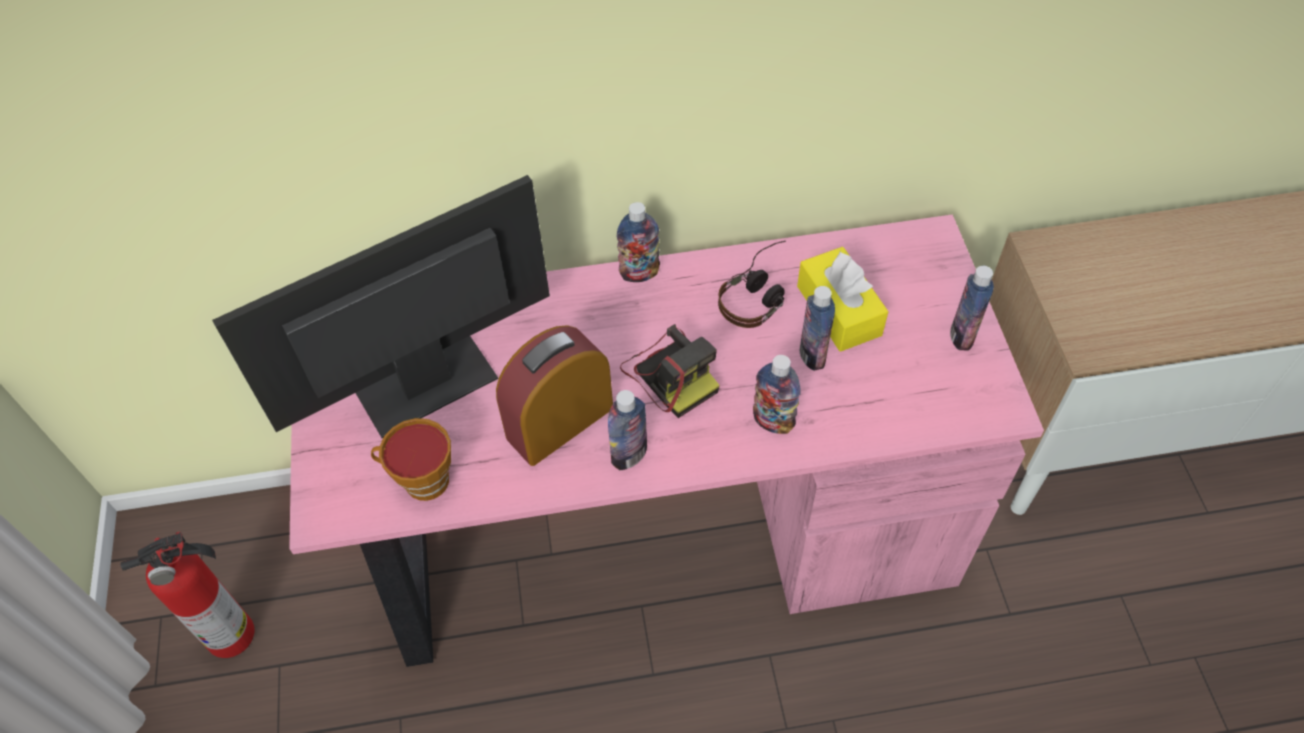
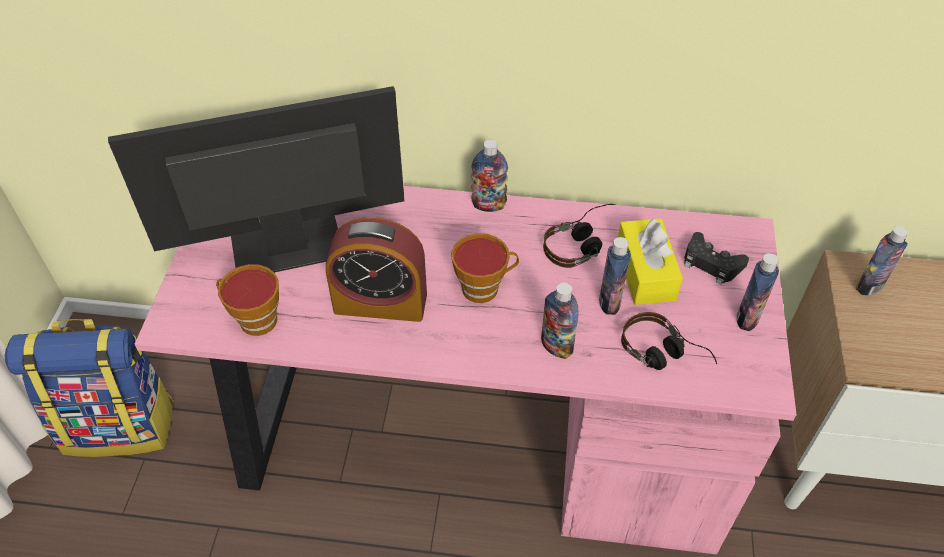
camera: 15 degrees right, 5 degrees down
fire extinguisher [120,531,254,658] -> backpack [4,319,174,457]
alarm clock [496,325,613,466] -> alarm clock turned 150 degrees counterclockwise [326,217,427,322]
bottle [608,390,647,470] -> bottle moved to [856,226,908,295]
camera [620,324,720,418] -> cup [451,233,519,303]
none -> headphones [621,312,717,370]
none -> black game controller [684,232,749,285]

